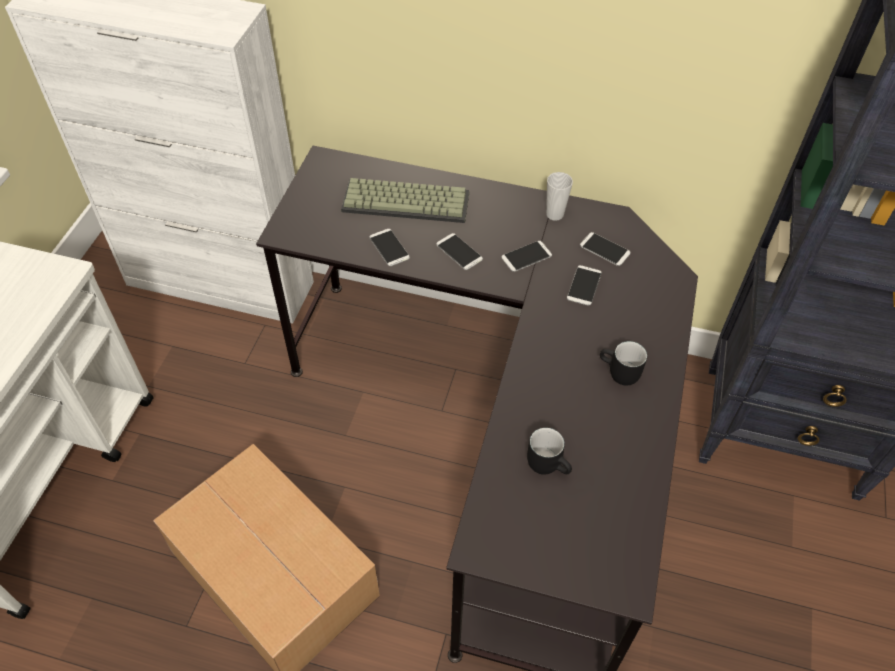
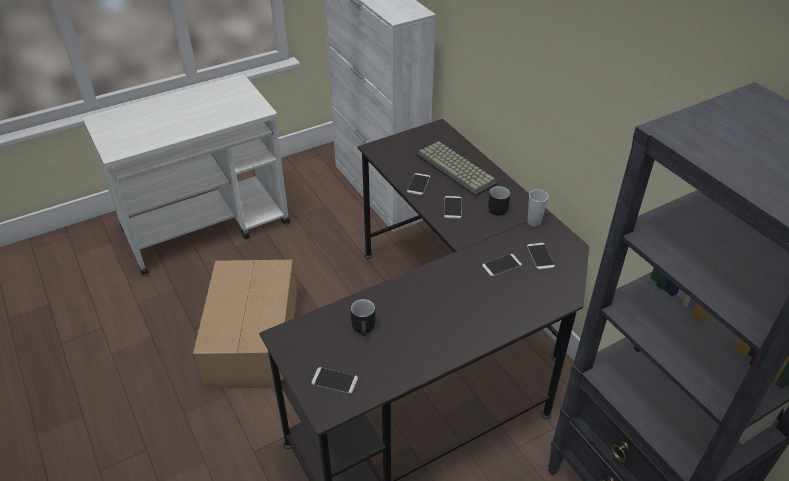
camera: 45 degrees right, 10 degrees down
phone [501,241,552,272] -> phone moved to [311,367,358,394]
black mug [600,341,647,386] -> black mug moved to [488,186,511,216]

